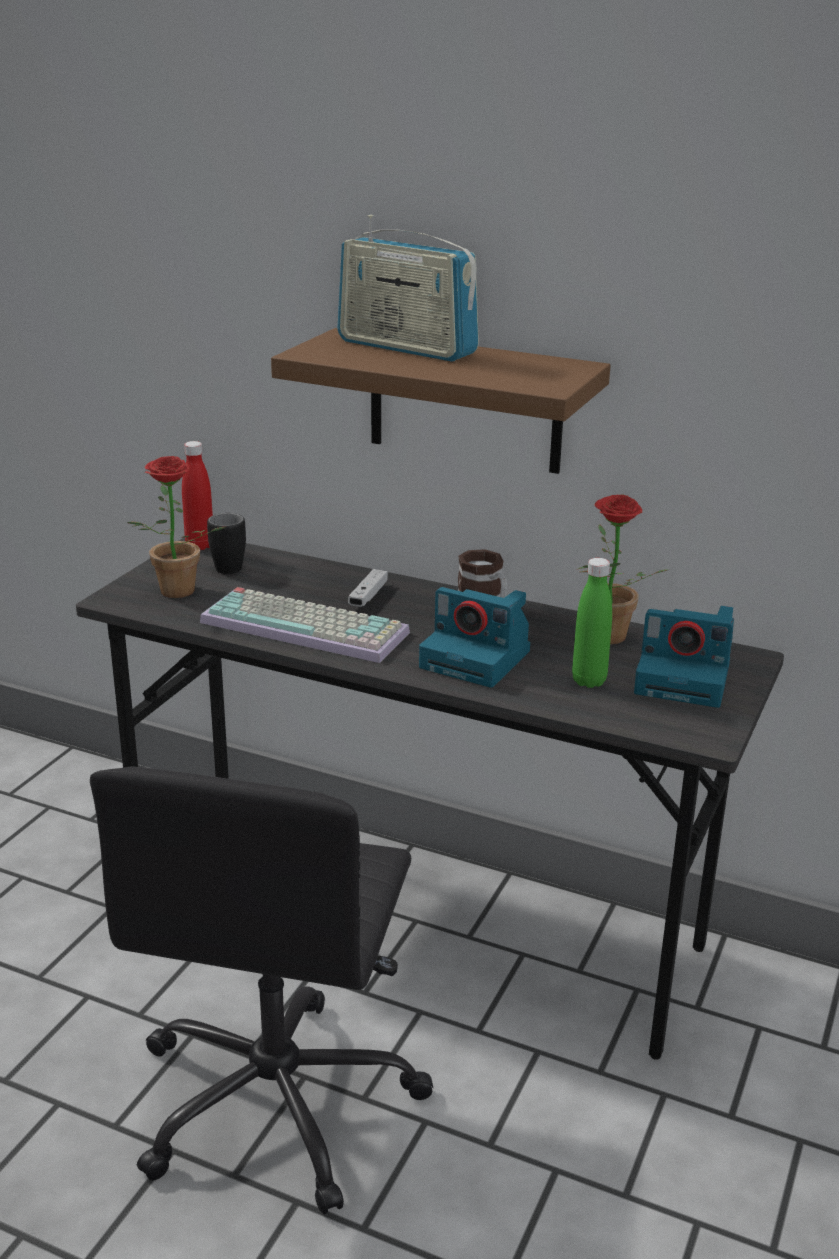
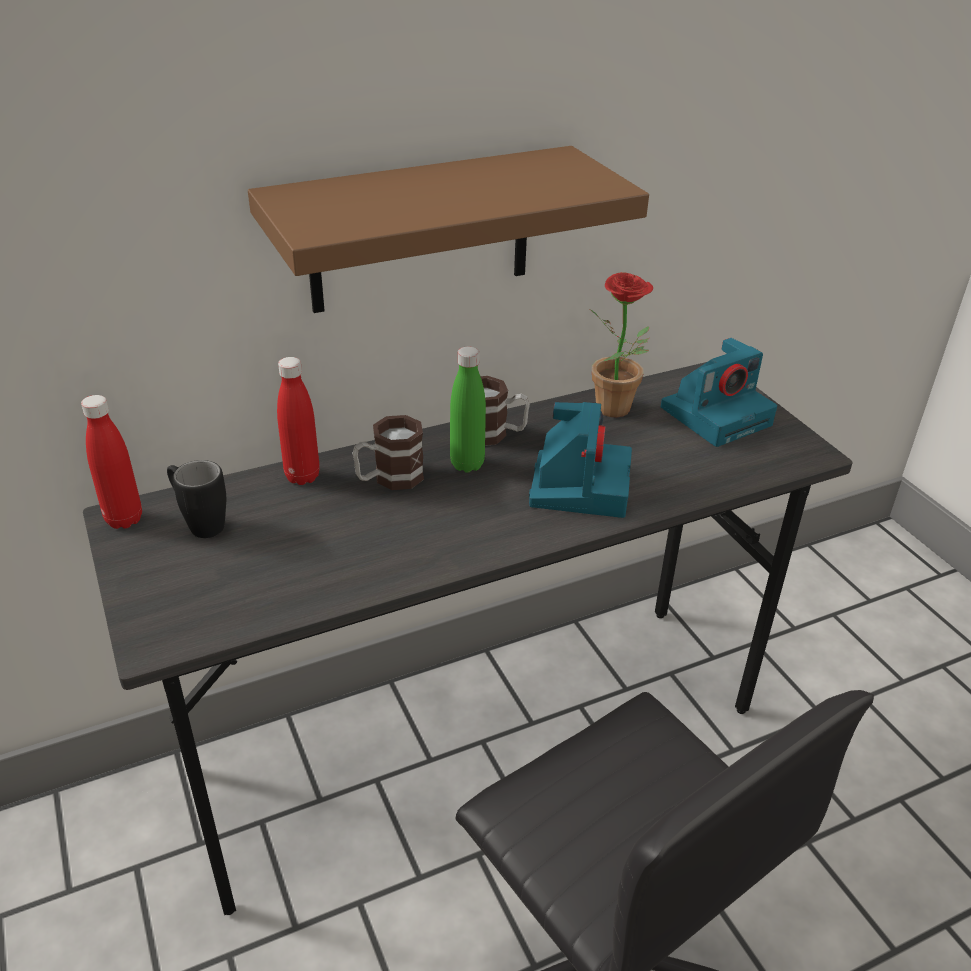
camera: 50 degrees left, 10 degrees up
potted plant [127,456,226,598] -> none
keyboard [200,587,410,663] -> none
radio [338,215,479,362] -> none
white game controller [348,569,388,607] -> mug [352,415,424,490]
camera [419,587,530,688] -> camera turned 60 degrees counterclockwise [529,402,632,518]
green bottle [572,558,612,688] -> green bottle moved to [450,347,486,473]
none -> red bottle [277,357,320,485]

